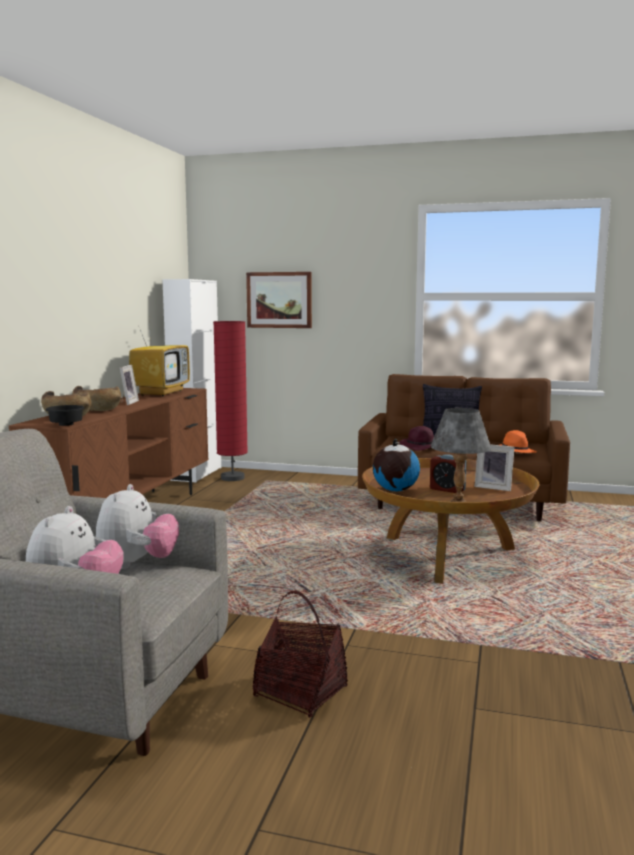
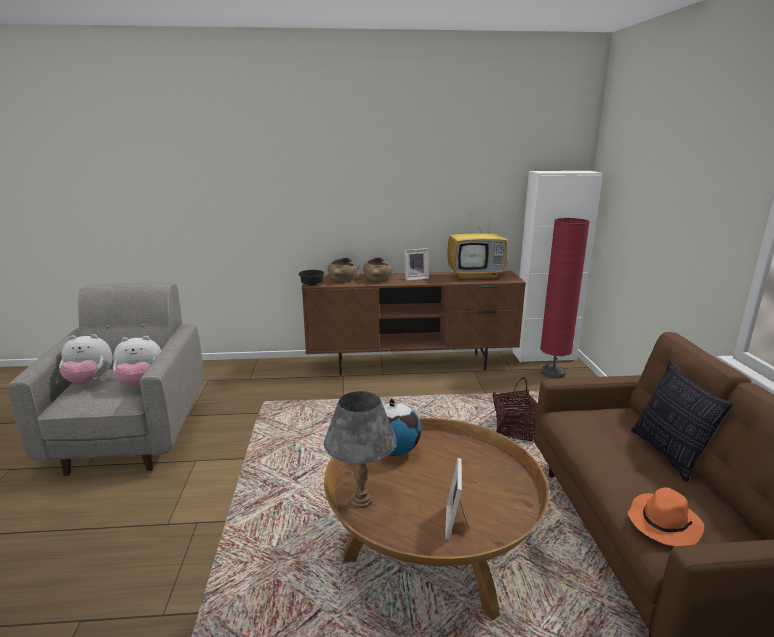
camera: 70 degrees right, 10 degrees up
picture [246,272,312,328] -> none
basket [252,591,348,718] -> basket moved to [493,377,538,442]
purple hat [399,426,434,451] -> none
alarm clock [430,454,467,493] -> none

